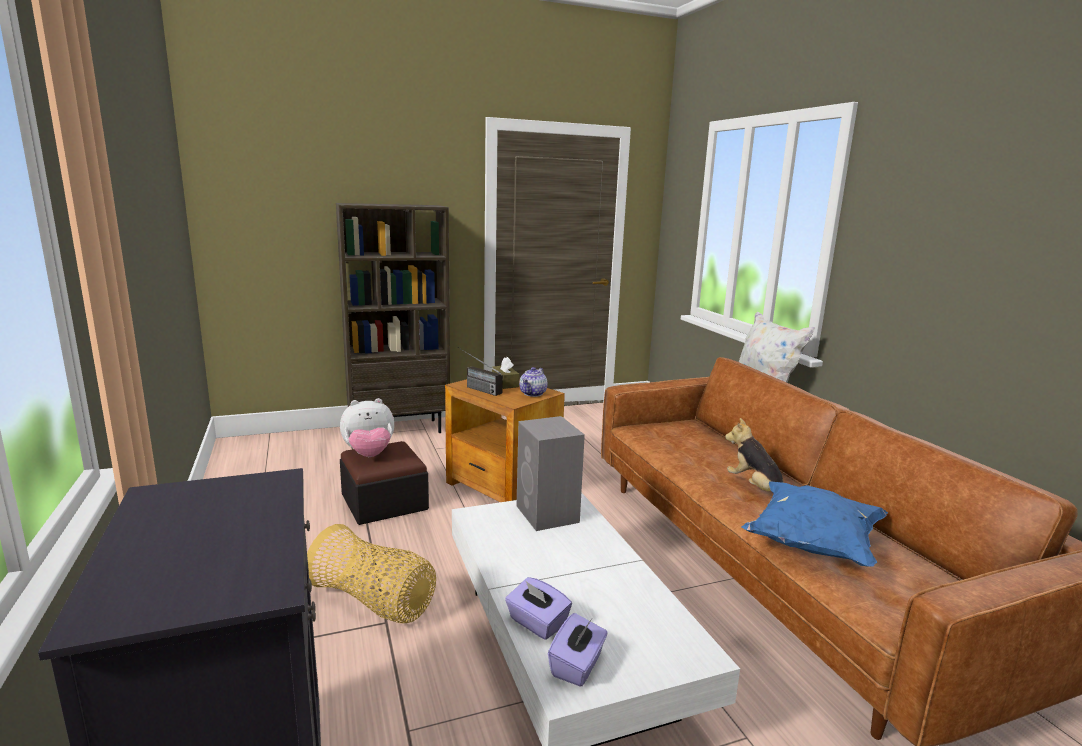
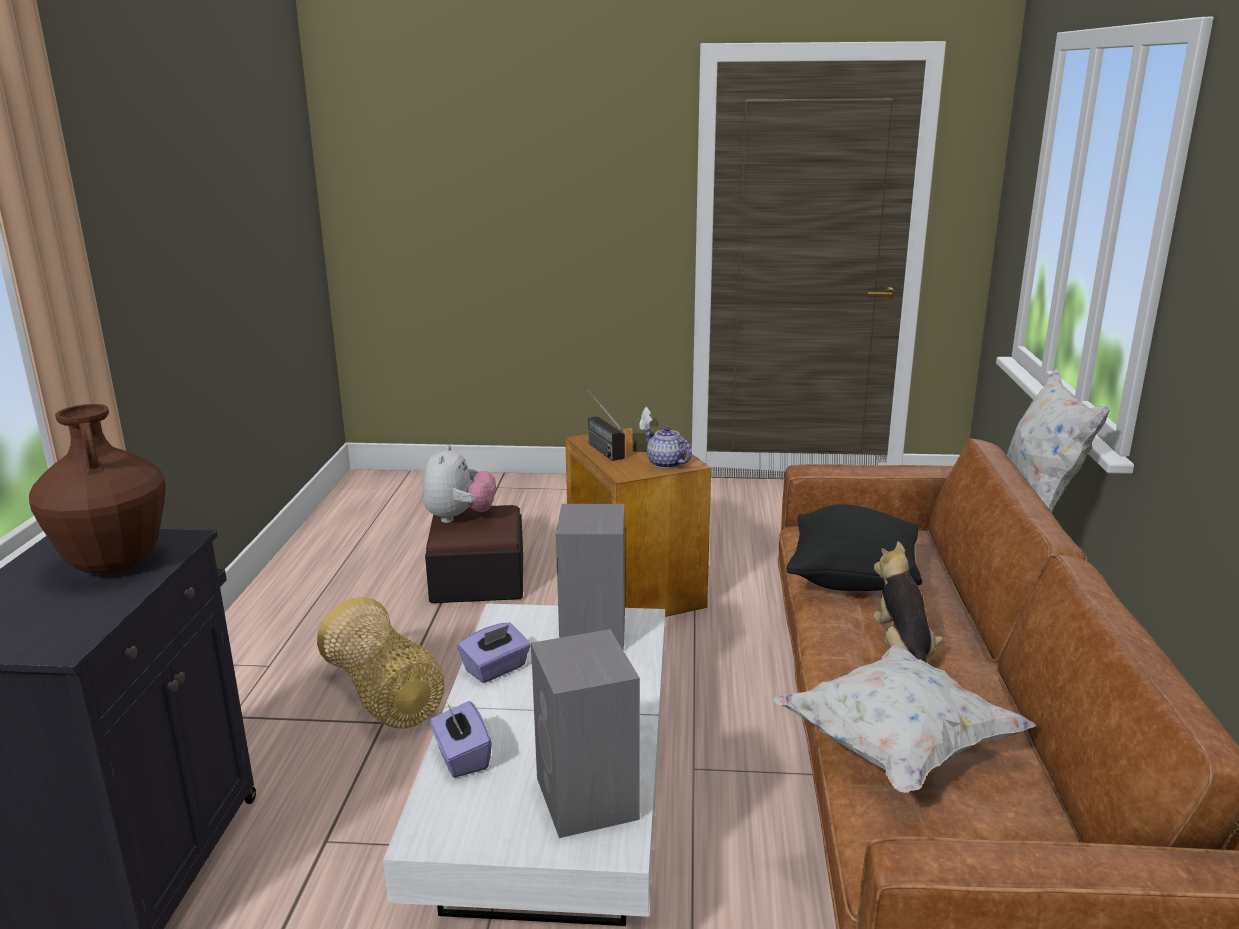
camera: 25 degrees right, 5 degrees up
brown bookcase [336,203,450,433] -> none
plush toy [340,398,394,457] -> plush toy turned 90 degrees counterclockwise [423,445,496,523]
teapot [519,367,547,397] -> teapot turned 90 degrees clockwise [644,427,692,469]
purple tissue box [548,613,608,687] -> purple tissue box moved to [457,623,531,683]
blue pillow [742,481,888,567] -> white pillow [774,644,1036,793]
none -> brown vase [29,404,166,574]
none -> grey speaker [531,629,640,838]
none -> black pillow [786,504,922,591]

